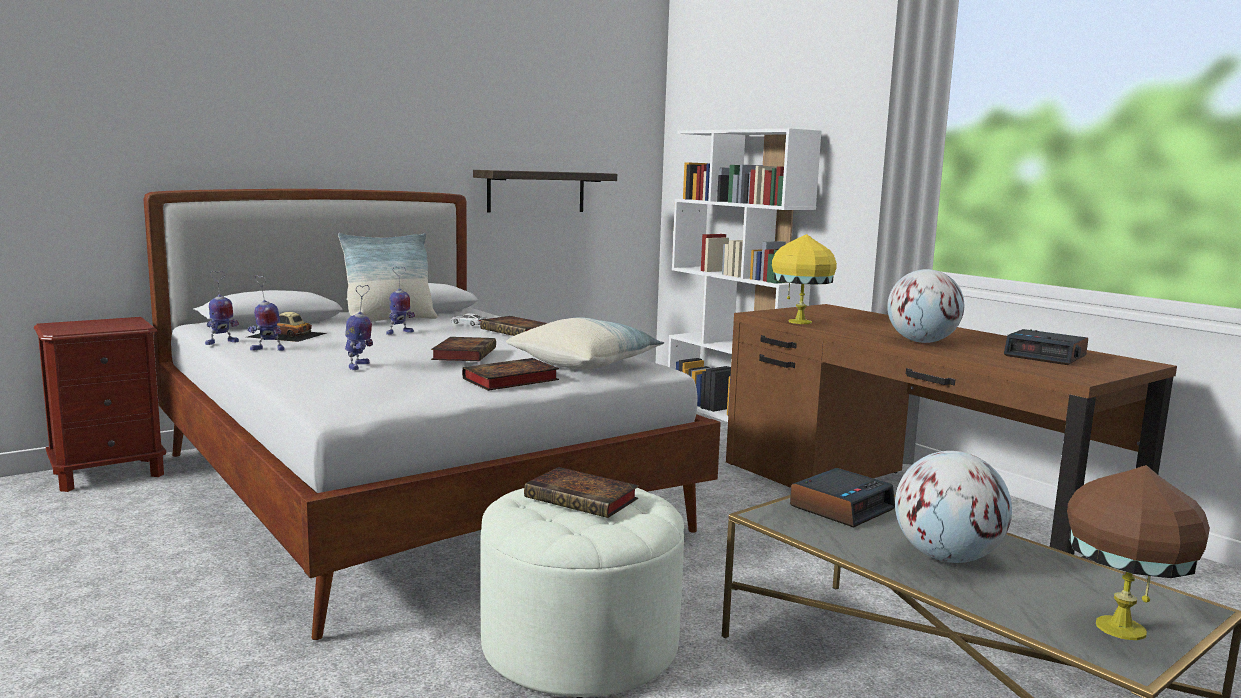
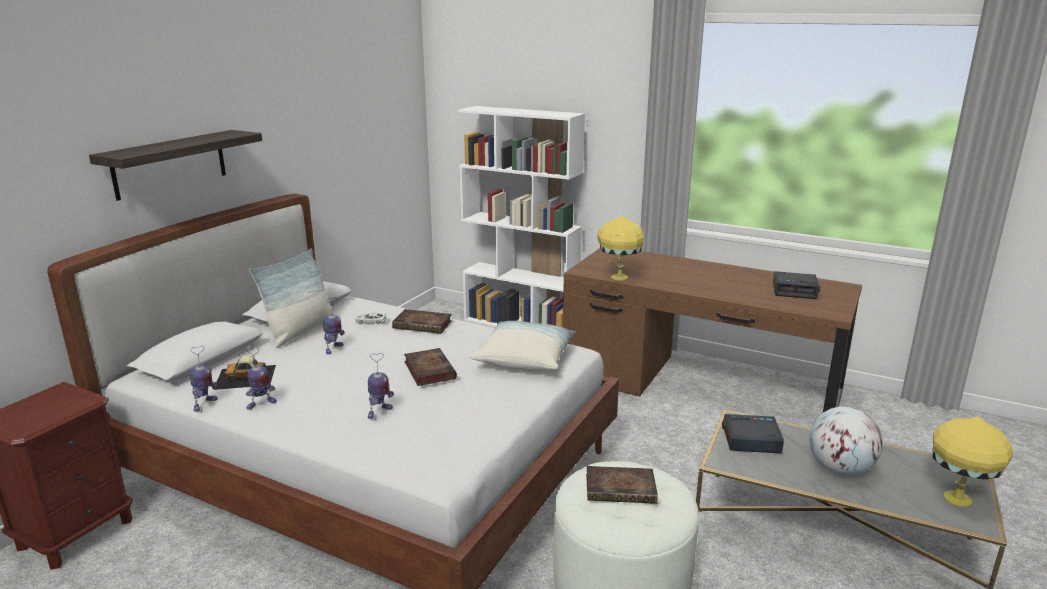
camera: 25 degrees left, 10 degrees up
toy robot [345,285,373,370] -> toy robot turned 60 degrees clockwise [368,353,394,419]
book [462,358,559,391] -> none
shelf [473,170,617,213] -> shelf moved to [89,130,262,201]
alarm clock [790,468,895,528] -> alarm clock turned 105 degrees counterclockwise [722,414,784,453]
globe [887,269,964,343] -> none
brown table lamp [1067,465,1210,640] -> yellow table lamp [932,416,1013,507]

